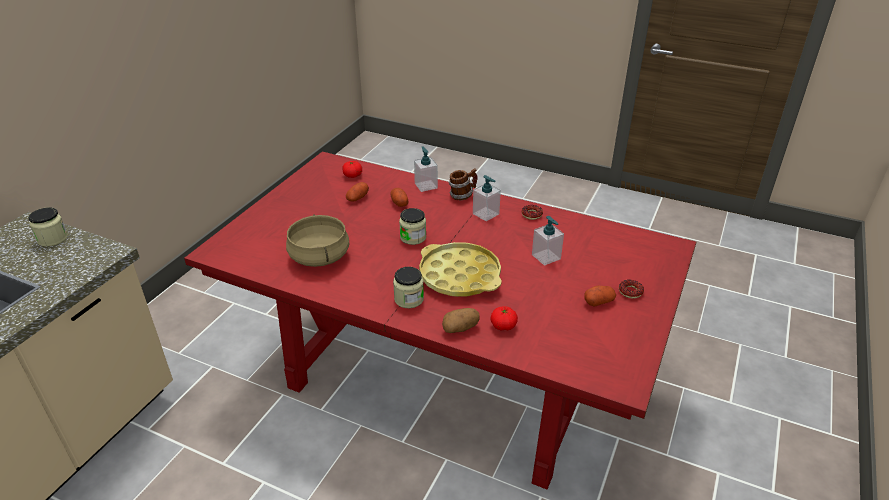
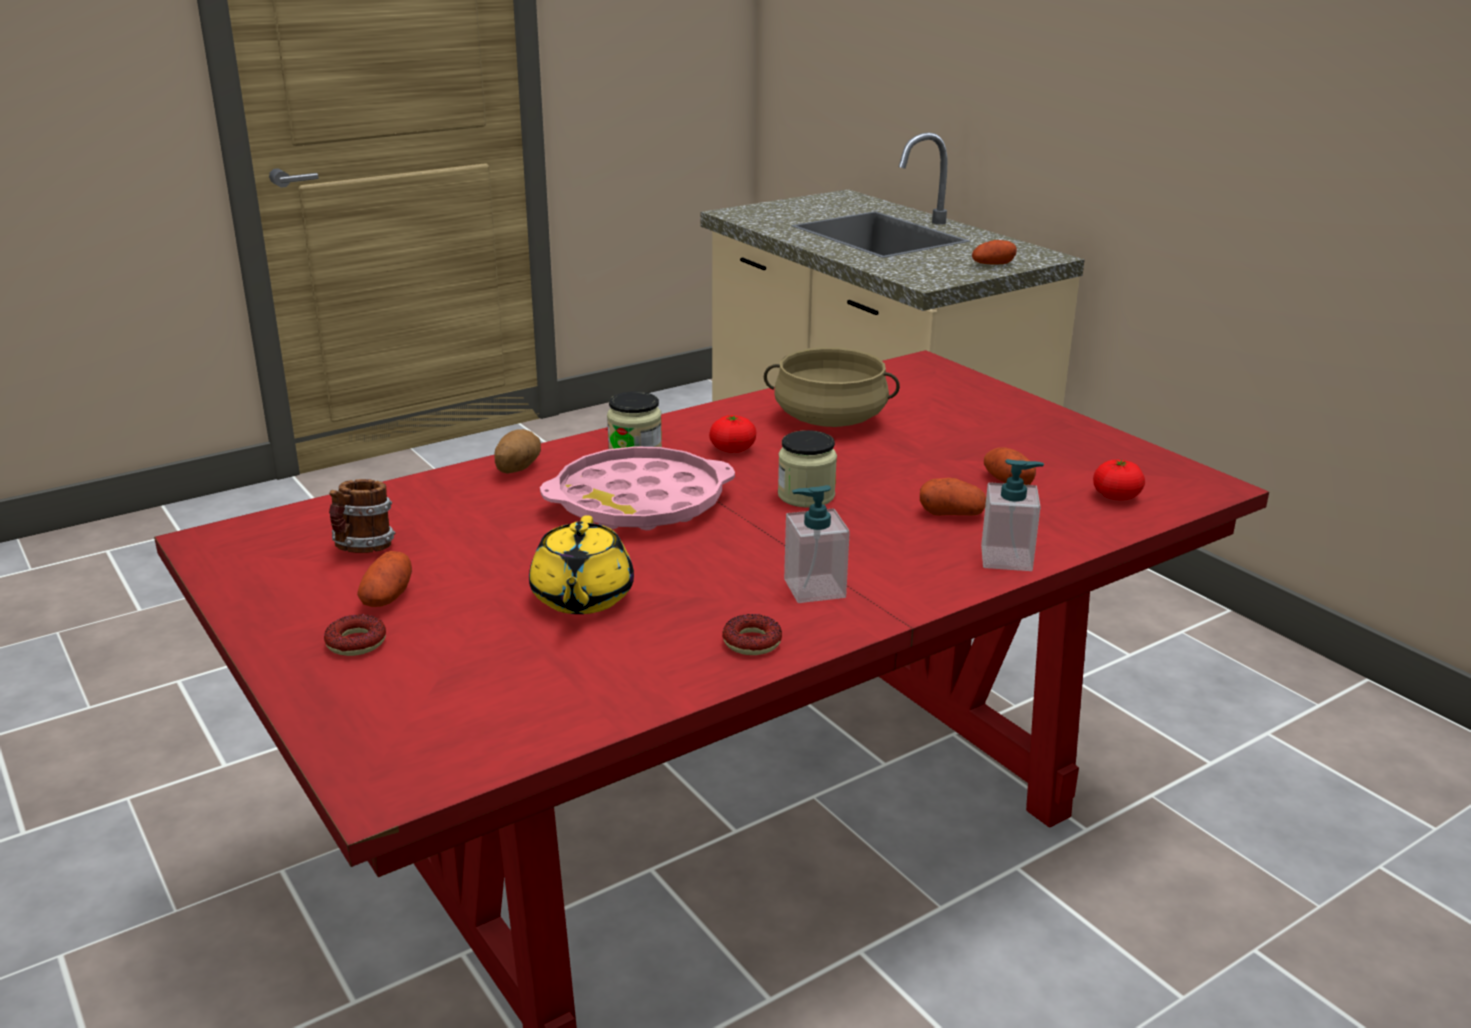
camera: 120 degrees right, 10 degrees down
jar [28,207,68,247] -> potato [972,240,1017,265]
yellow tray [419,242,502,297] -> pink tray [540,446,735,530]
mug [448,168,478,200] -> mug moved to [329,479,395,553]
tomato [490,306,518,331] -> tomato moved to [709,415,756,453]
soap dispenser [532,216,564,265] -> yellow teapot [529,515,634,614]

